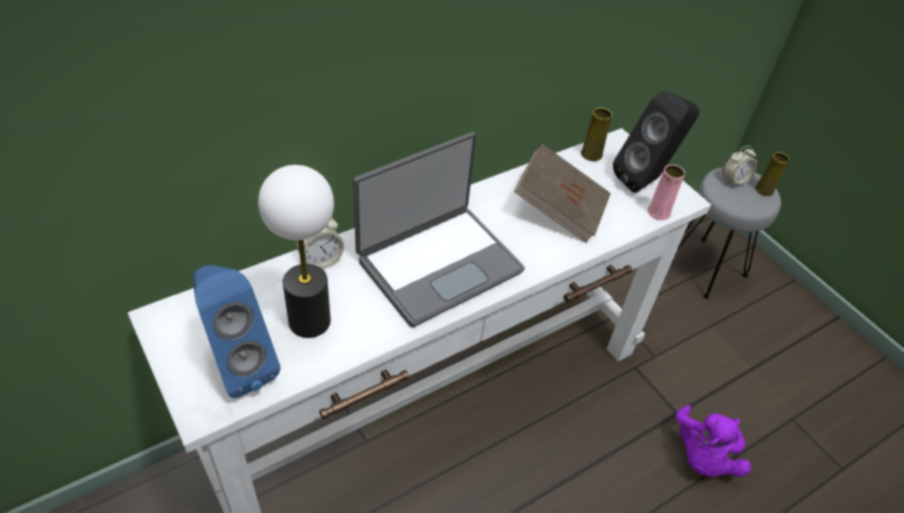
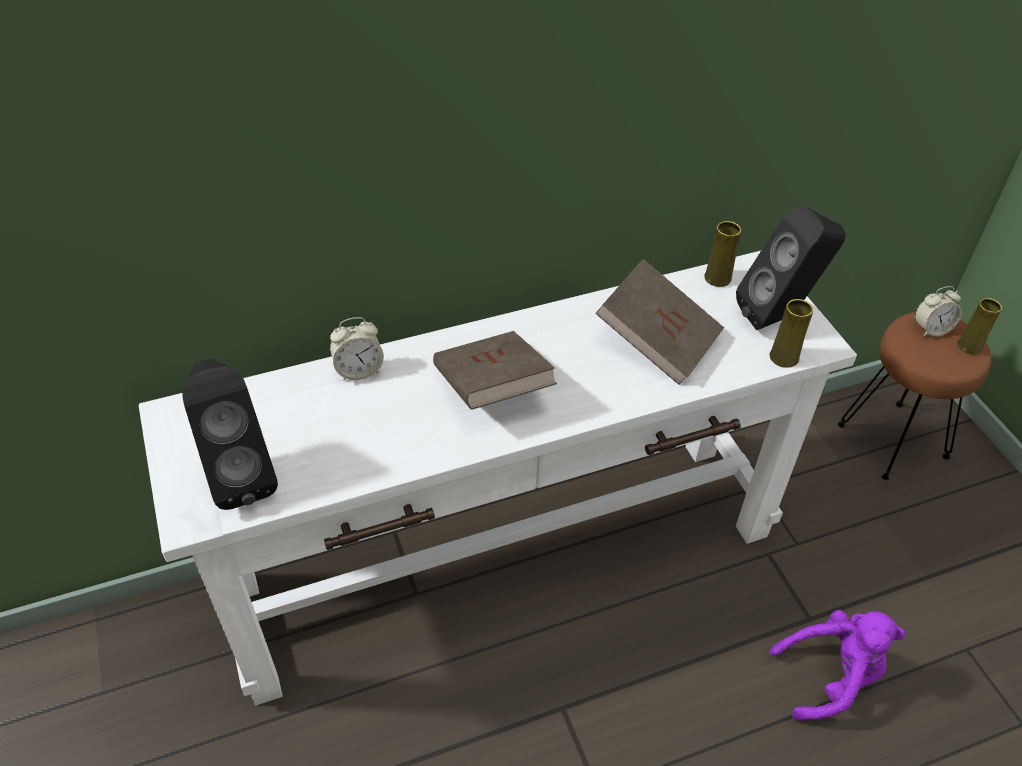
camera: 15 degrees right, 0 degrees up
blue speaker [193,265,281,398] -> black speaker [182,359,278,510]
table lamp [258,165,334,338] -> none
laptop [353,132,525,327] -> brown book [433,331,557,410]
pink vase [648,165,685,220] -> yellow vase [770,299,813,368]
purple plush toy [675,405,751,477] -> purple plush toy turned 135 degrees counterclockwise [769,610,905,721]
grey stool [677,167,781,299] -> brown stool [838,312,992,480]

